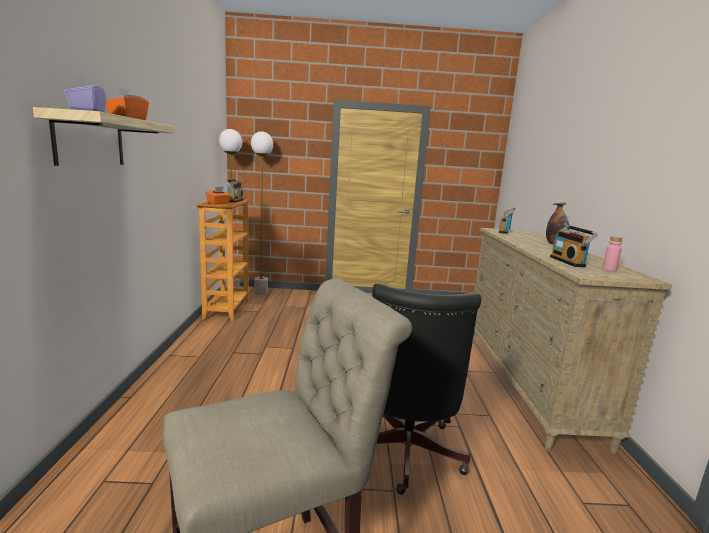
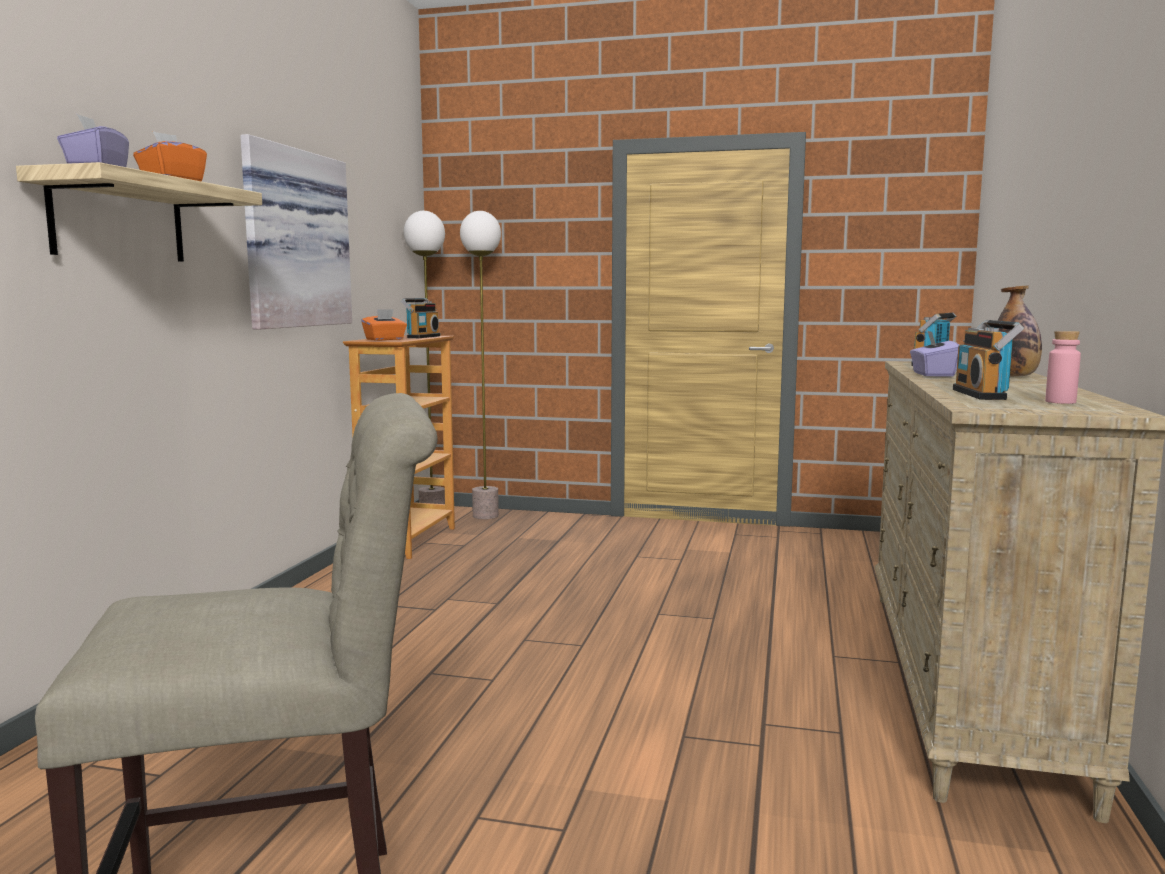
camera: 15 degrees right, 5 degrees down
black office chair [372,284,481,494] -> none
none -> picture [240,134,352,329]
none -> purple tissue box [910,330,959,377]

